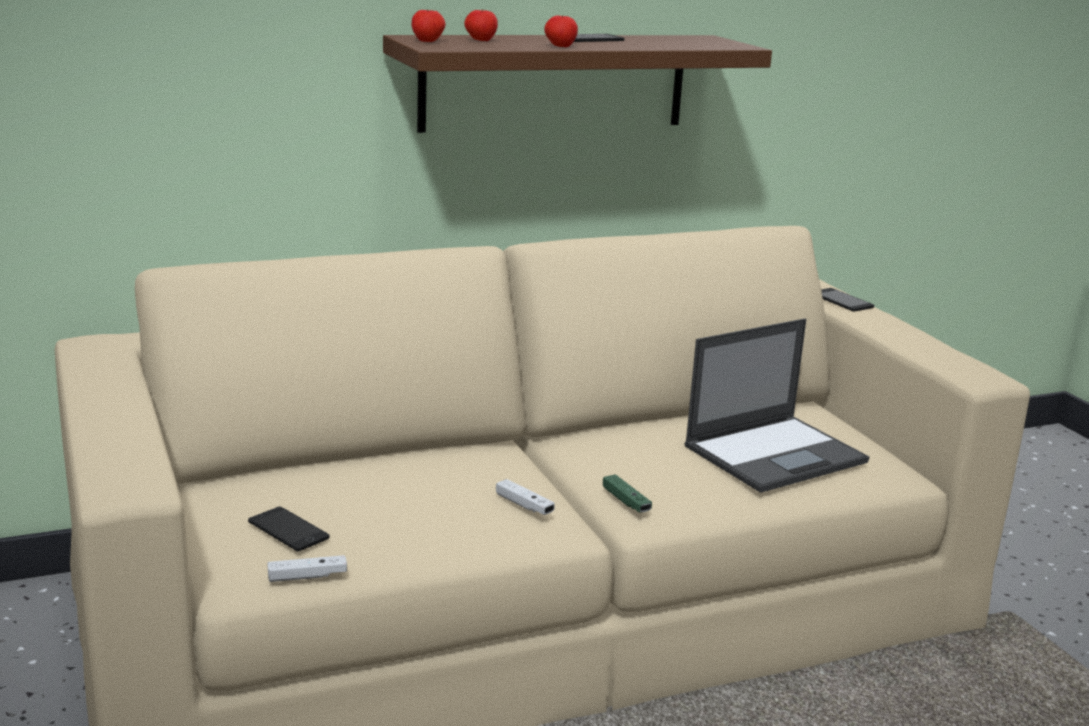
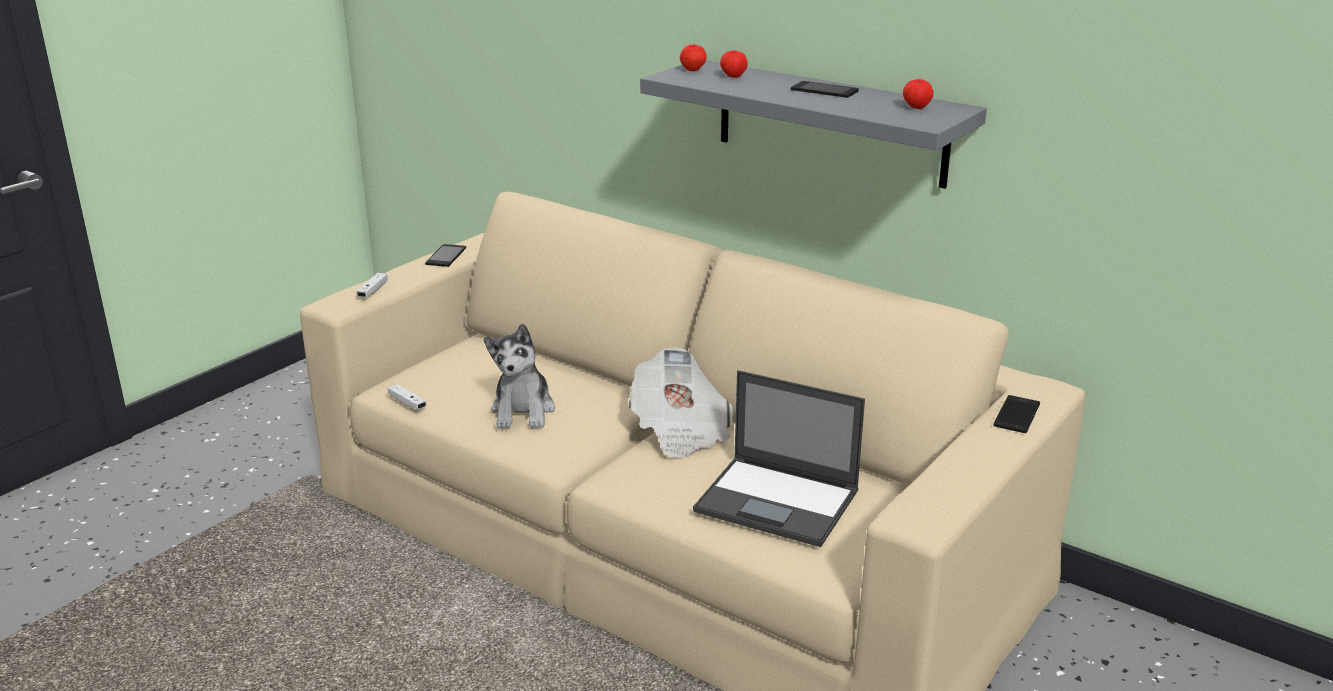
camera: 60 degrees right, 5 degrees up
phone [248,507,330,552] -> phone moved to [425,244,466,267]
brown shelf [383,35,772,133] -> grey shelf [640,60,987,189]
white game controller [496,479,555,515] -> white game controller moved to [356,273,388,298]
apple [544,15,578,47] -> apple moved to [903,79,933,109]
green game controller [603,474,652,513] -> none
none -> plush toy [484,324,555,429]
none -> newspaper [628,347,733,458]

